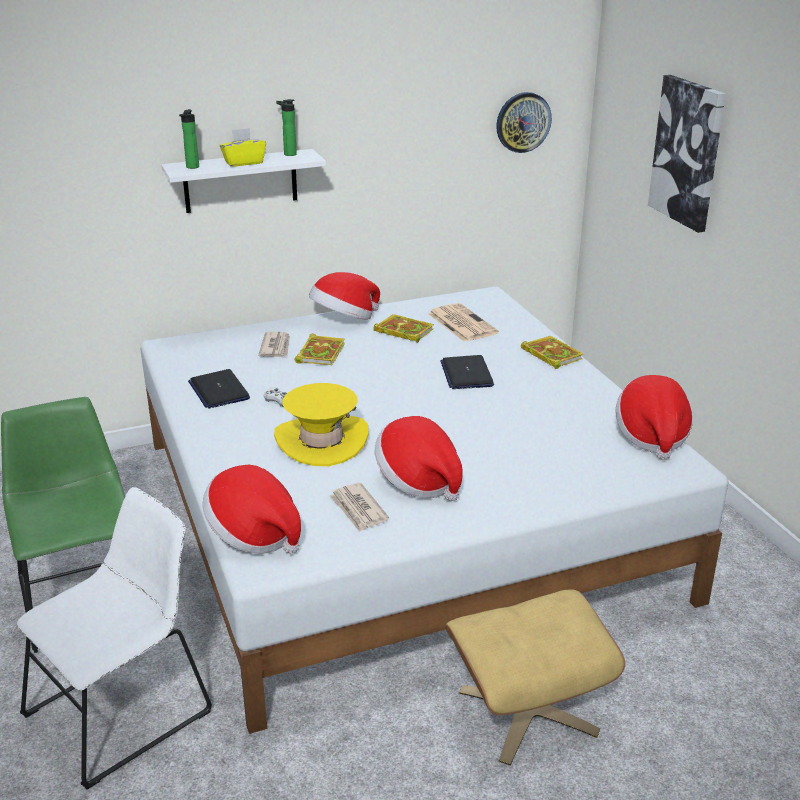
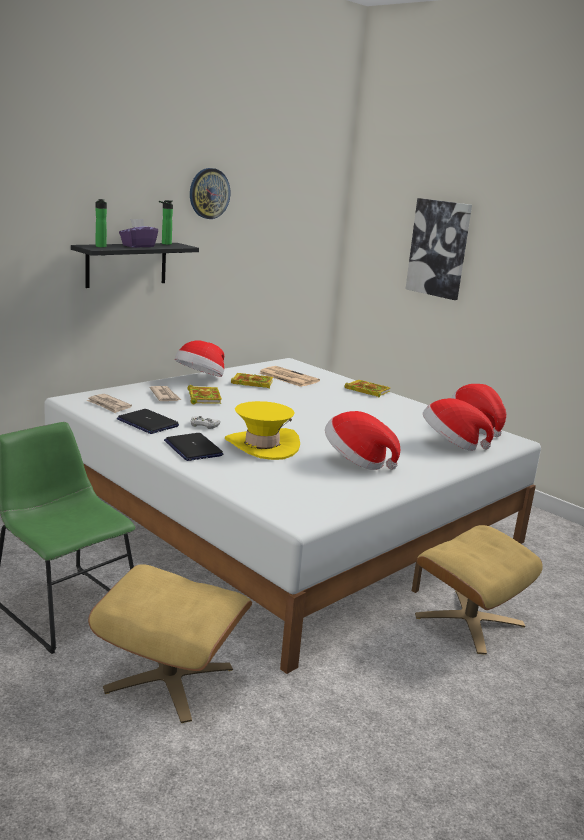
camera: 25 degrees left, 10 degrees down
white chair [17,487,212,790] -> beige ottoman [88,564,252,723]
white shelf [161,149,326,213] -> black shelf [71,243,199,288]
hat [202,465,301,554] -> hat moved to [423,398,494,451]
yellow tissue box [220,128,266,167] -> purple tissue box [119,219,158,248]
newspaper [329,483,389,532] -> newspaper moved to [86,394,132,414]
laptop [440,355,494,389] -> laptop moved to [164,433,223,461]
wall clock [496,92,552,153] -> wall clock moved to [190,168,231,219]

